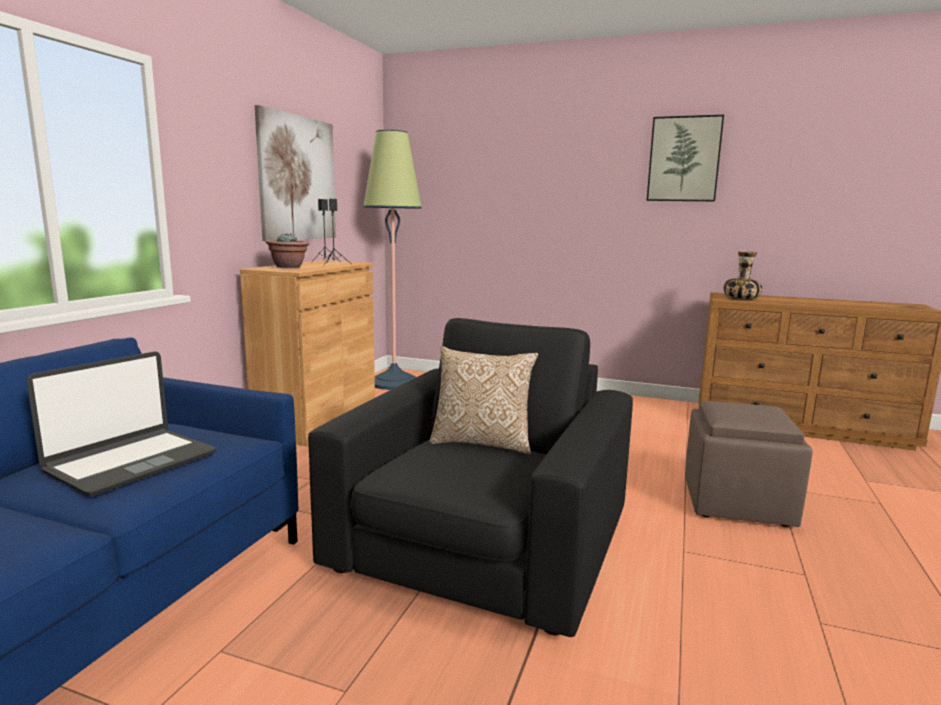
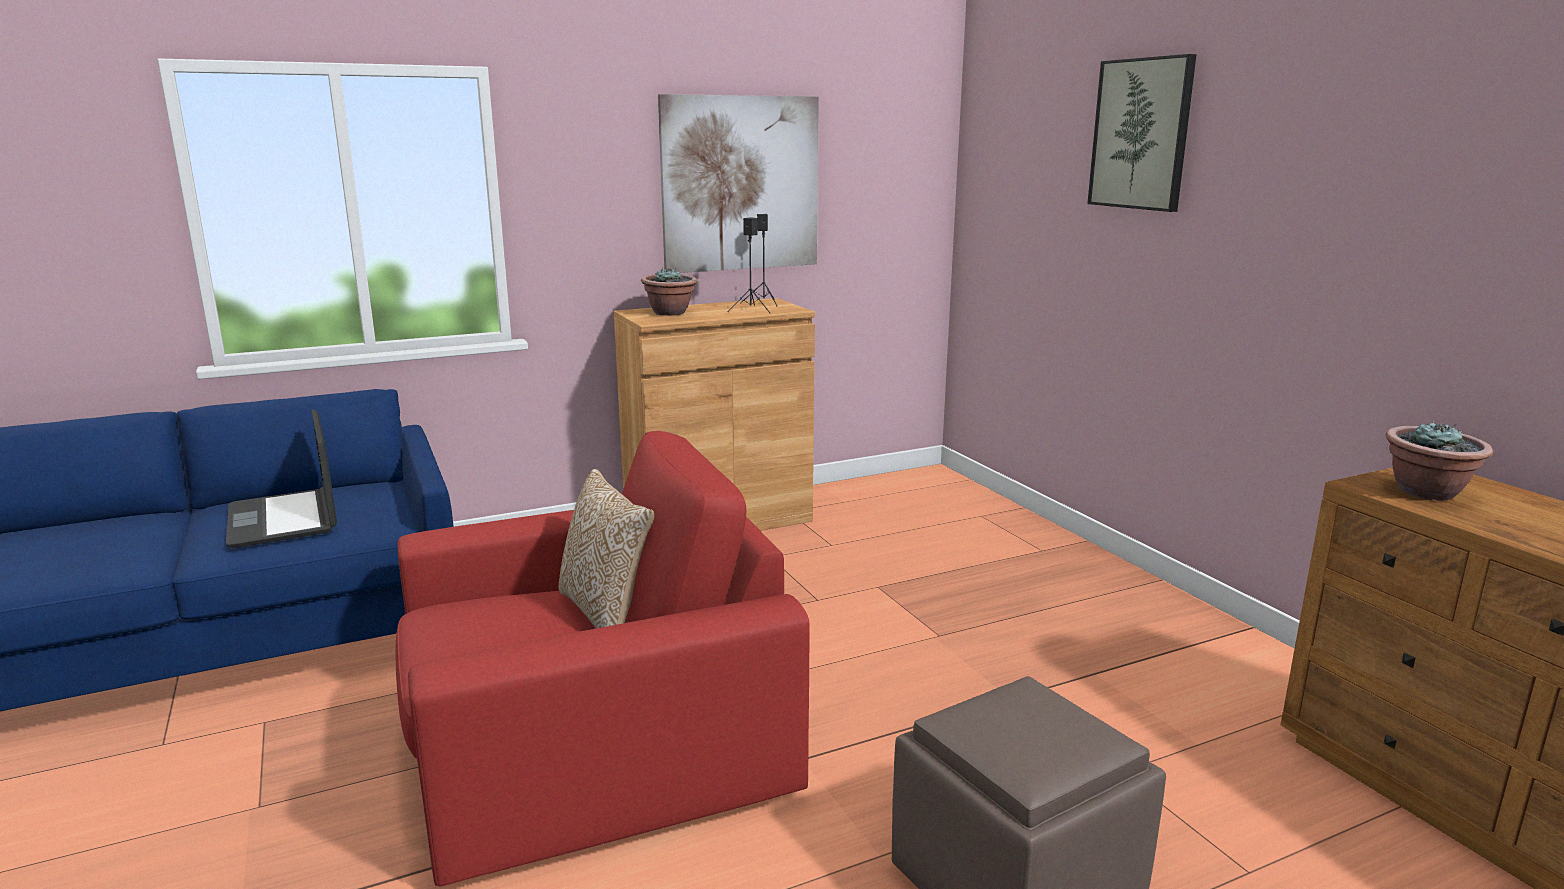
camera: 45 degrees right, 5 degrees up
laptop [26,351,216,496] -> laptop turned 75 degrees clockwise [226,409,337,548]
black armchair [308,318,633,637] -> red armchair [396,431,810,887]
floor lamp [363,130,422,390] -> none
picture [647,115,724,201] -> picture moved to [1087,54,1196,212]
vase [723,251,762,300] -> potted plant [1386,421,1493,501]

